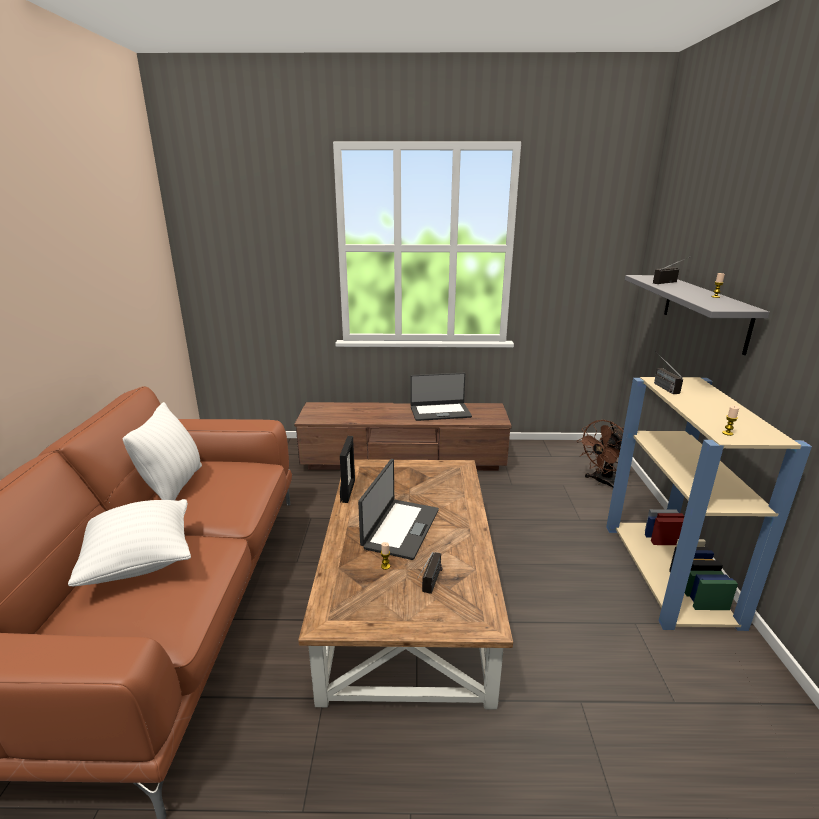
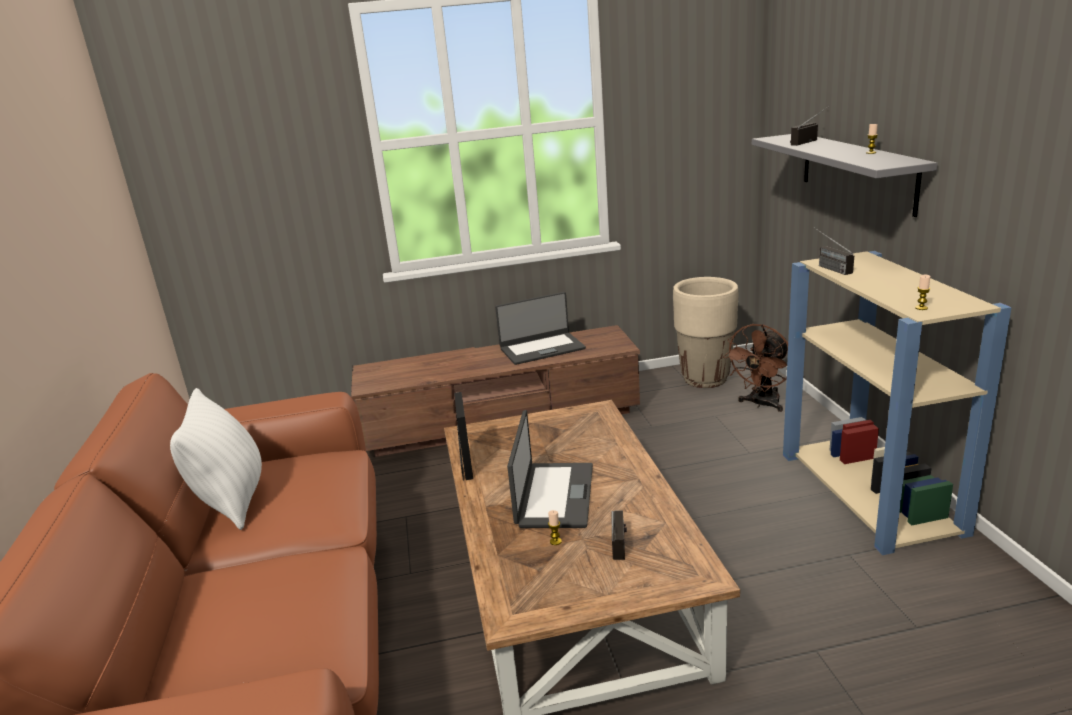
camera: 10 degrees left, 0 degrees up
white pillow [68,499,191,586] -> none
none -> beige planter [673,277,738,388]

